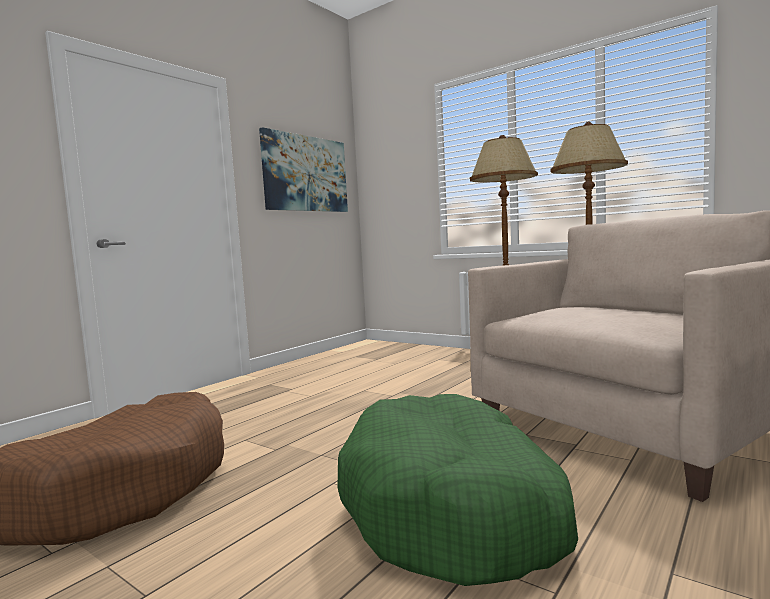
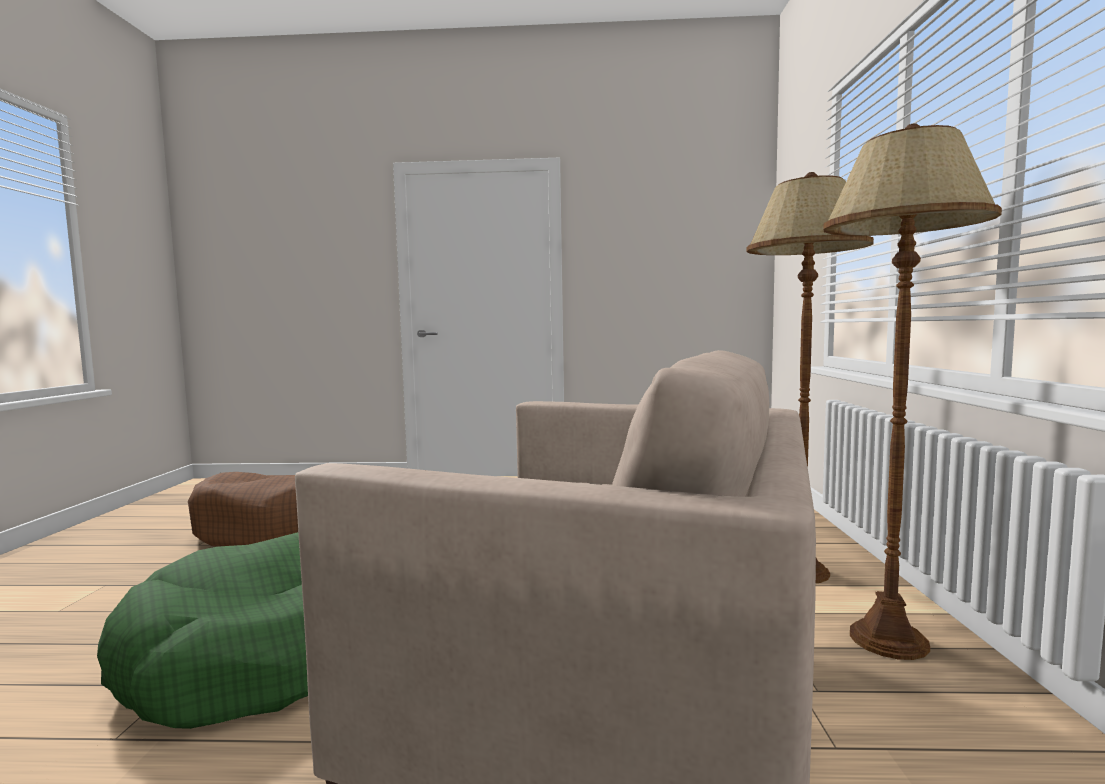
camera: 55 degrees right, 0 degrees up
picture [259,127,348,212] -> none

